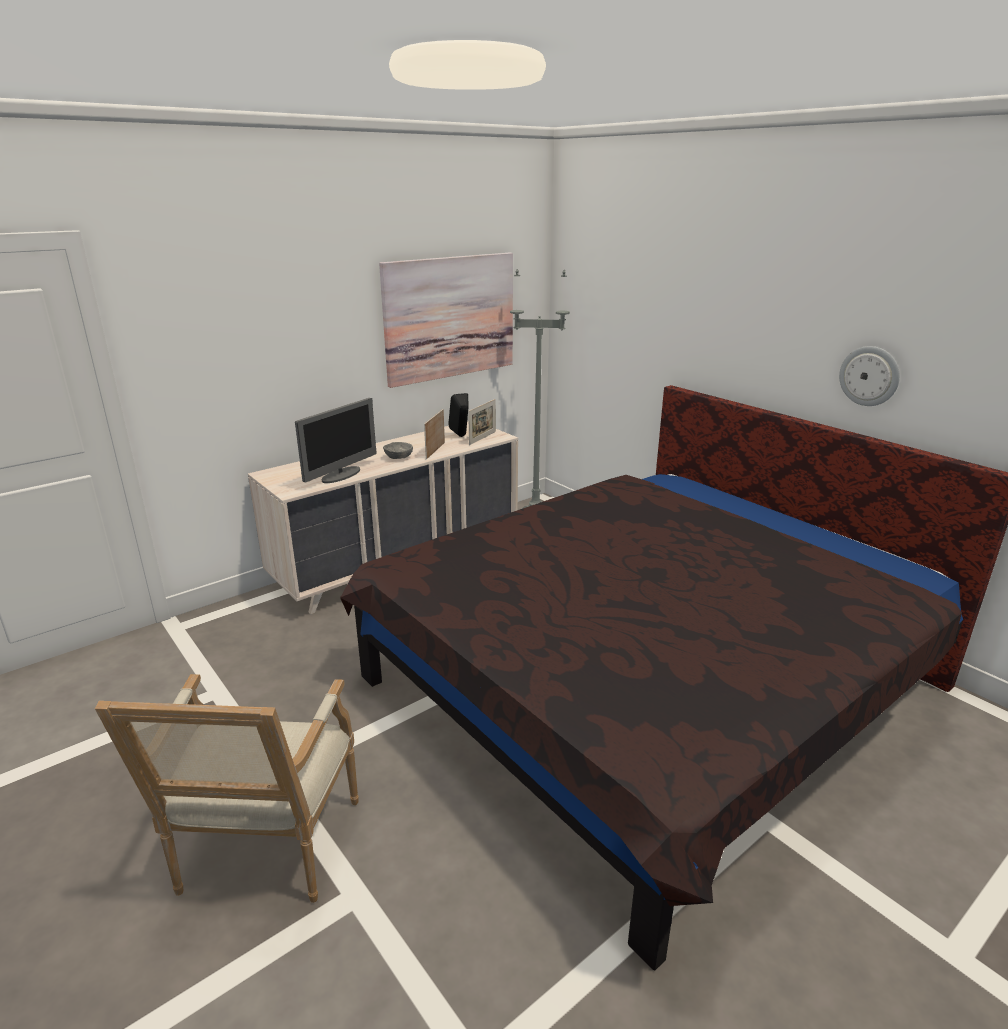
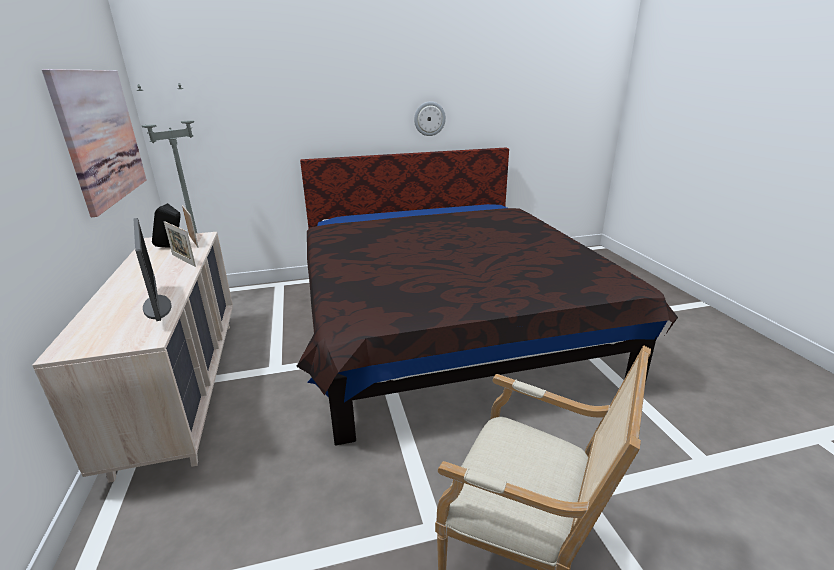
camera: 65 degrees left, 0 degrees up
grey bowl [383,442,413,459] -> none

